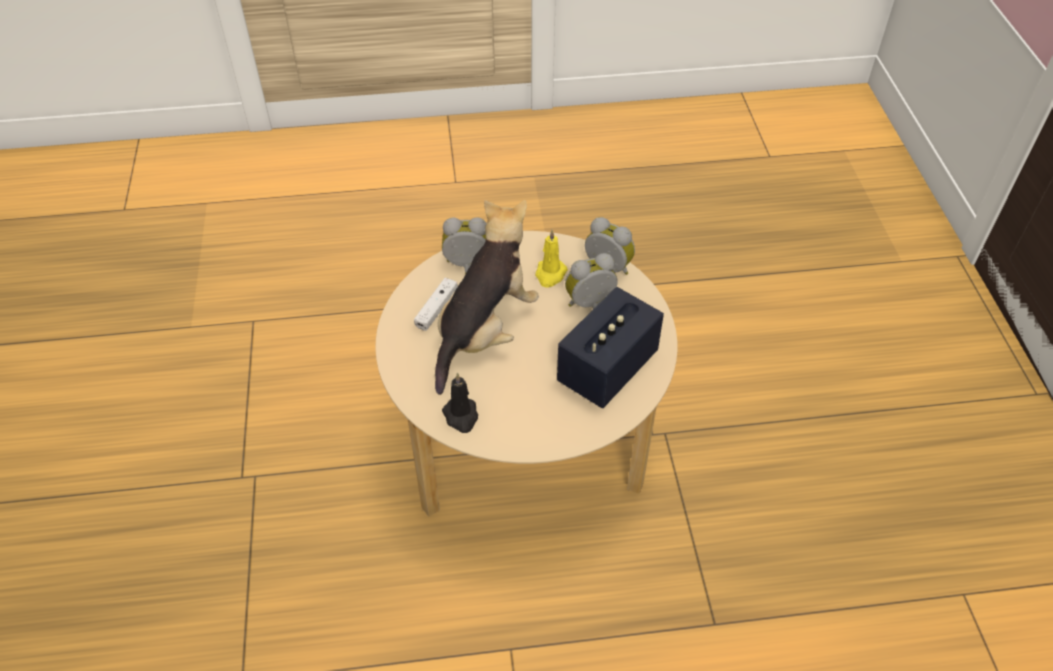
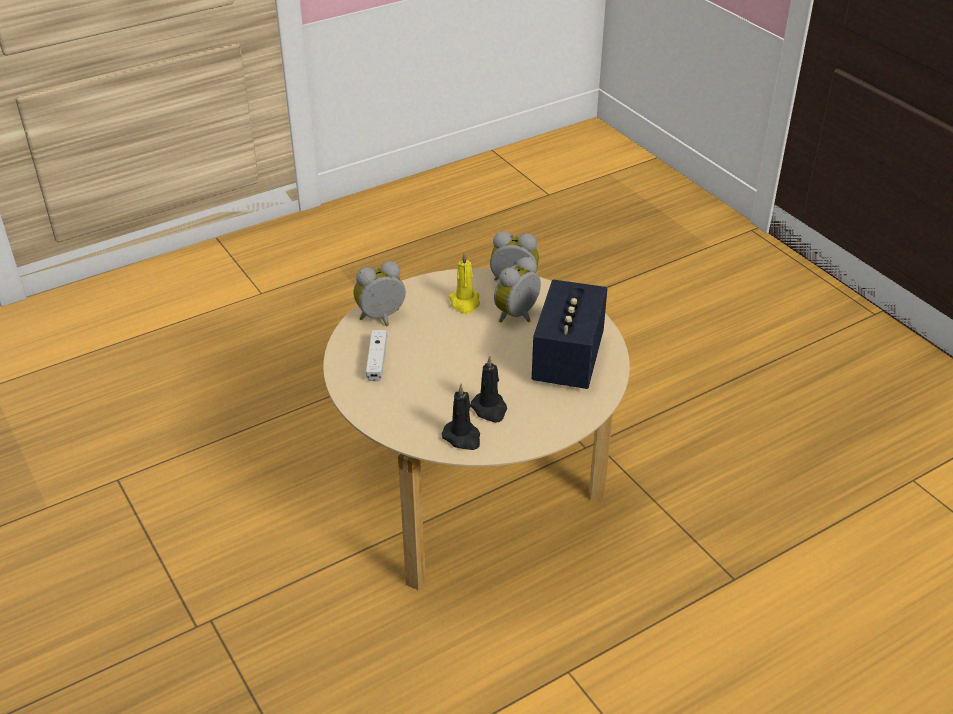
camera: 25 degrees left, 10 degrees down
plush toy [435,200,539,395] -> none
none -> black candle [470,356,507,423]

